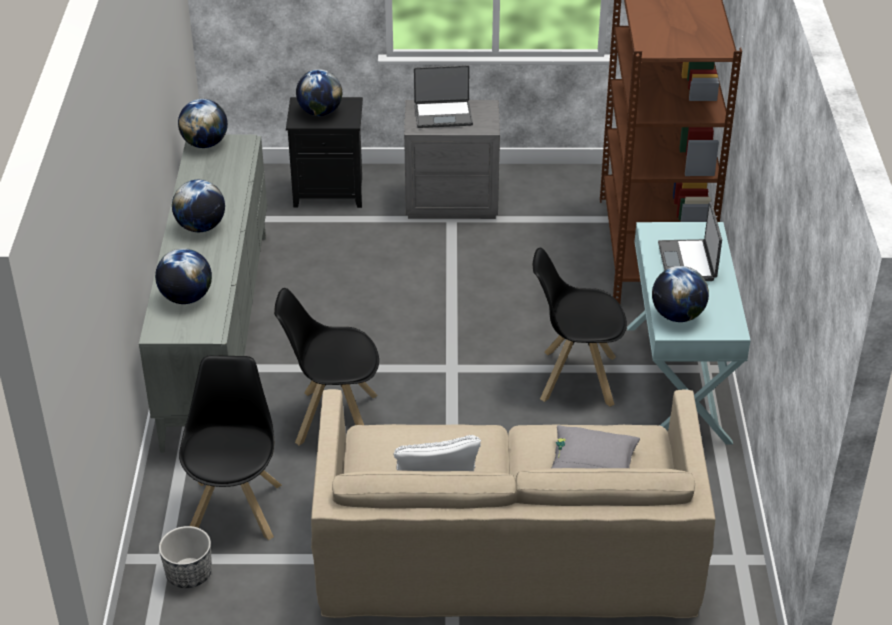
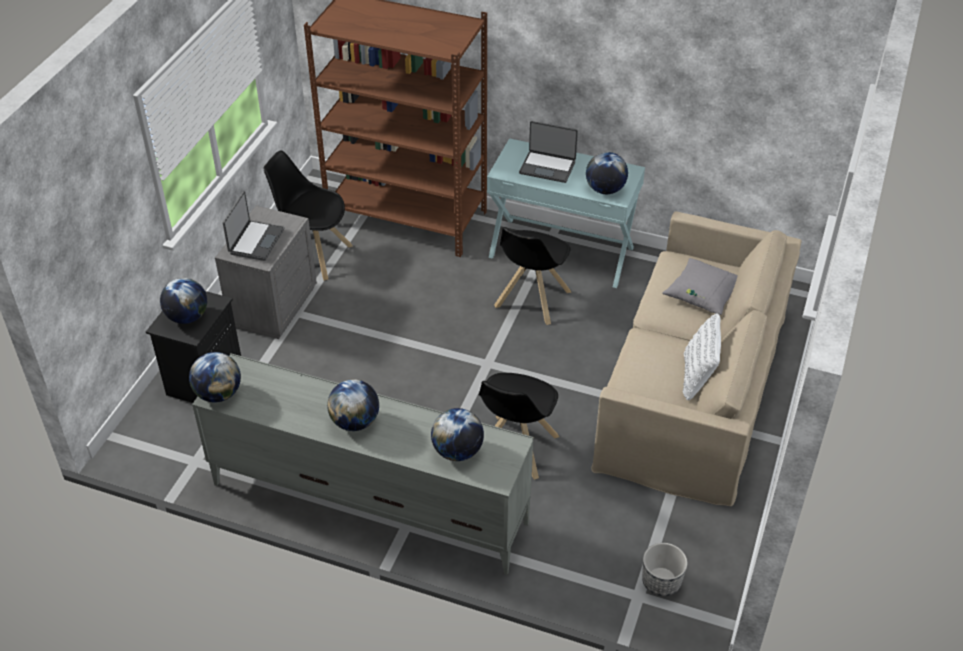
camera: 70 degrees left, 5 degrees up
black chair [179,355,282,540] -> black chair moved to [263,150,353,281]

